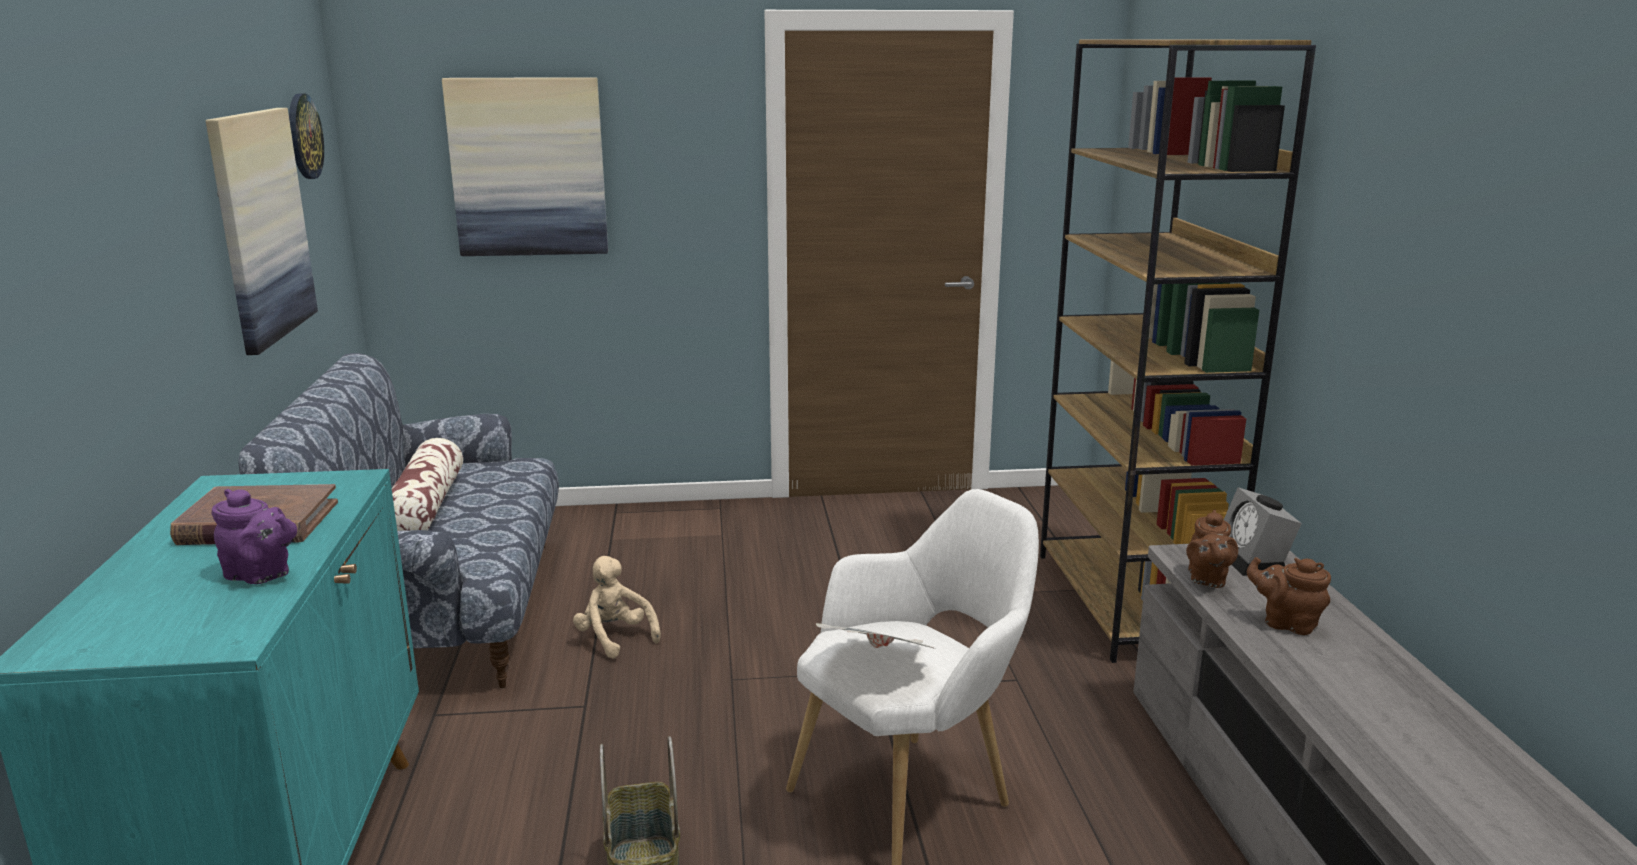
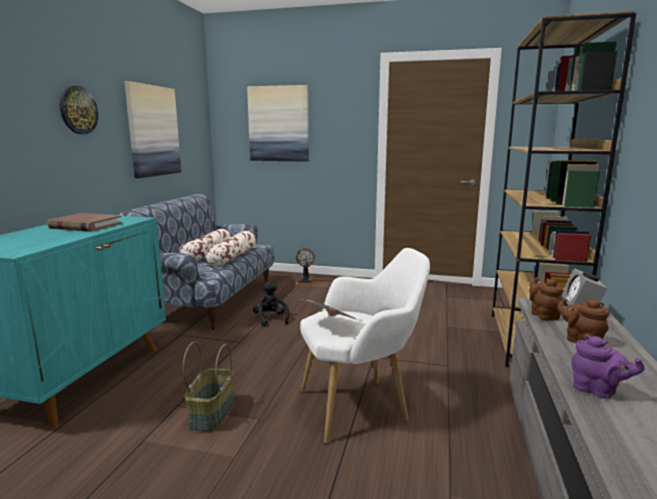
camera: 20 degrees right, 5 degrees down
purple teapot [212,489,297,584] -> purple teapot moved to [571,335,645,399]
wall clock [289,94,324,179] -> wall clock moved to [60,86,98,134]
beige plush toy [573,556,661,659] -> black plush toy [252,281,289,326]
brown teapot [1186,509,1238,588] -> brown teapot turned 135 degrees clockwise [529,277,563,320]
none -> pillow [205,231,256,267]
none -> fan [295,248,315,285]

